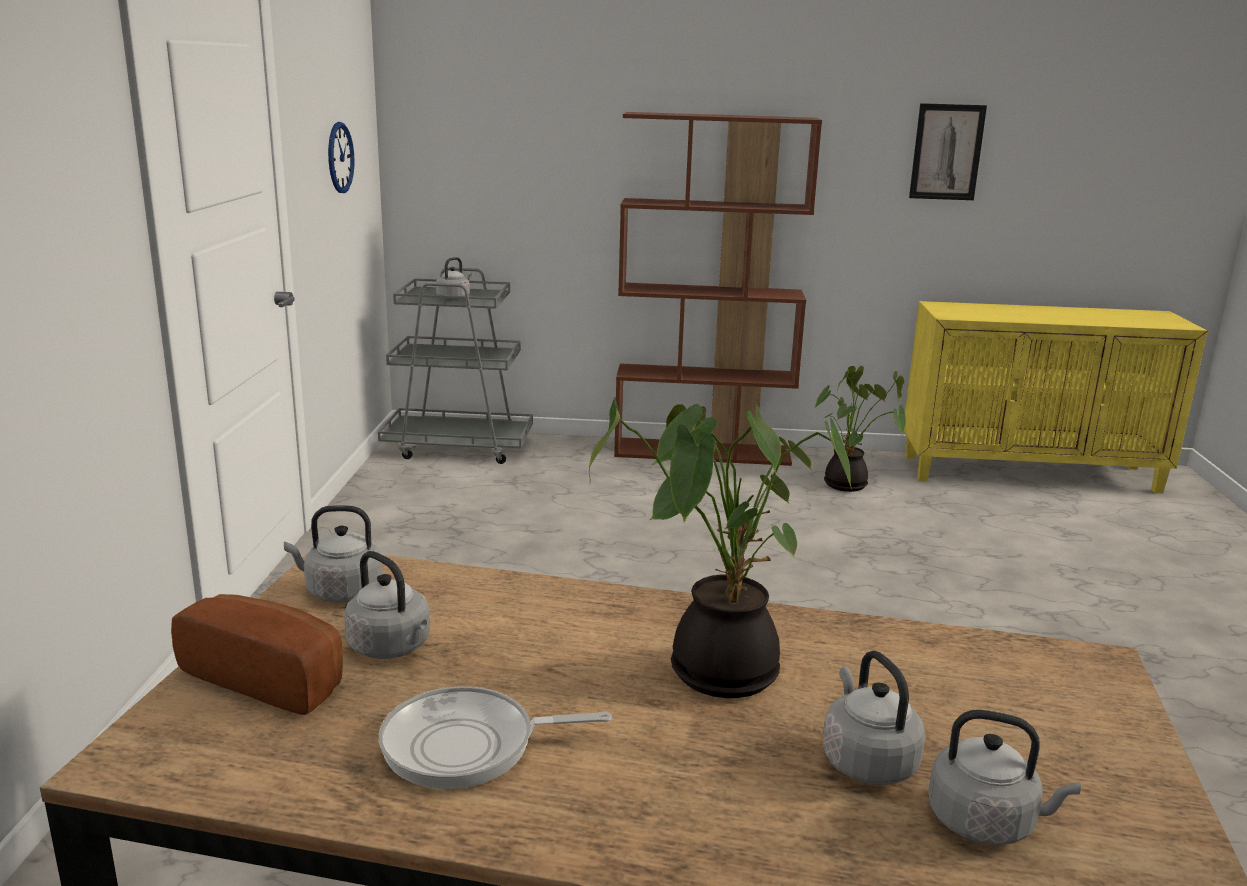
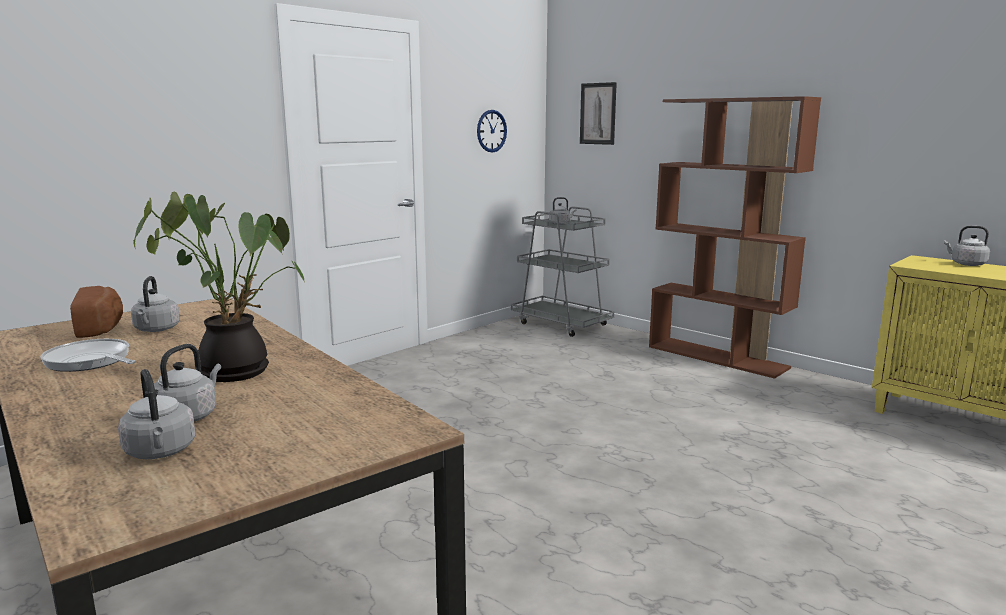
camera: 40 degrees right, 5 degrees down
grey kettle [284,505,383,603] -> grey kettle moved to [944,226,990,266]
potted plant [814,366,906,492] -> none
picture [909,103,987,200] -> picture moved to [580,82,617,145]

